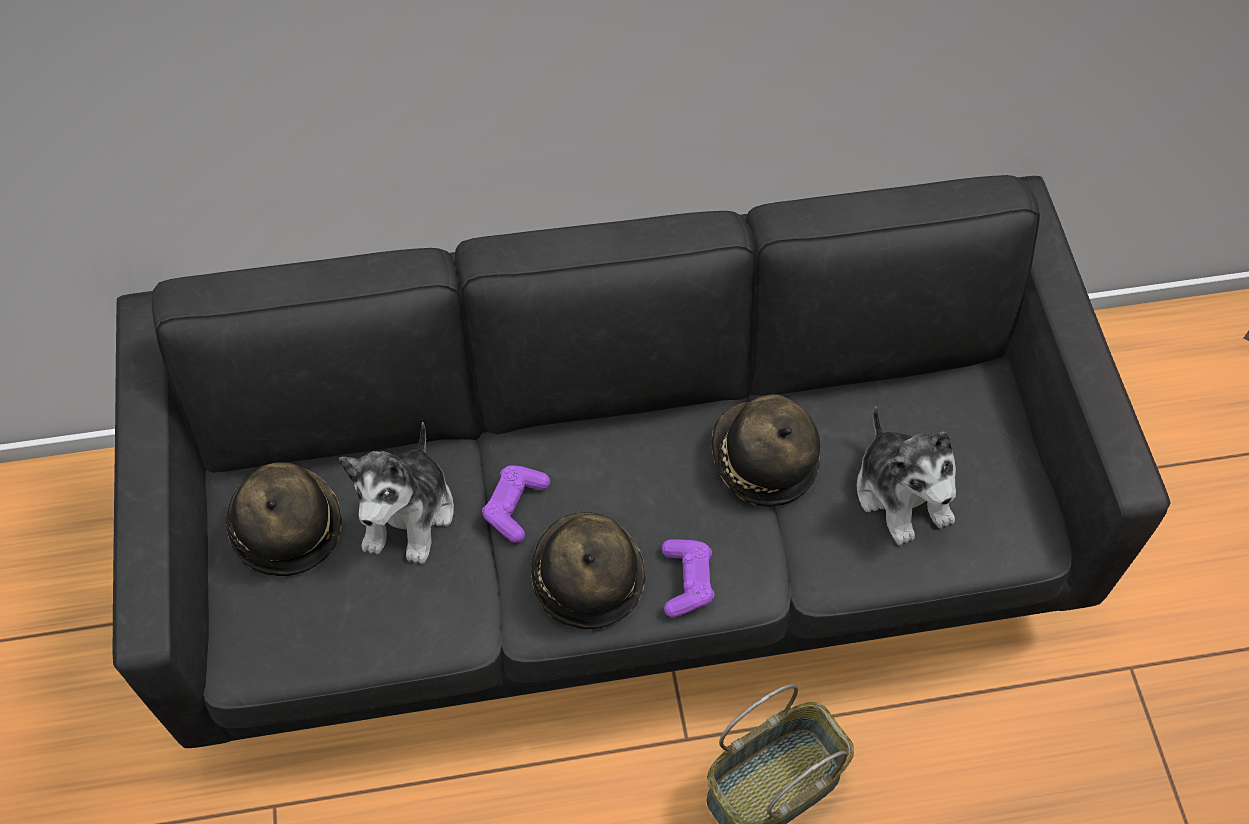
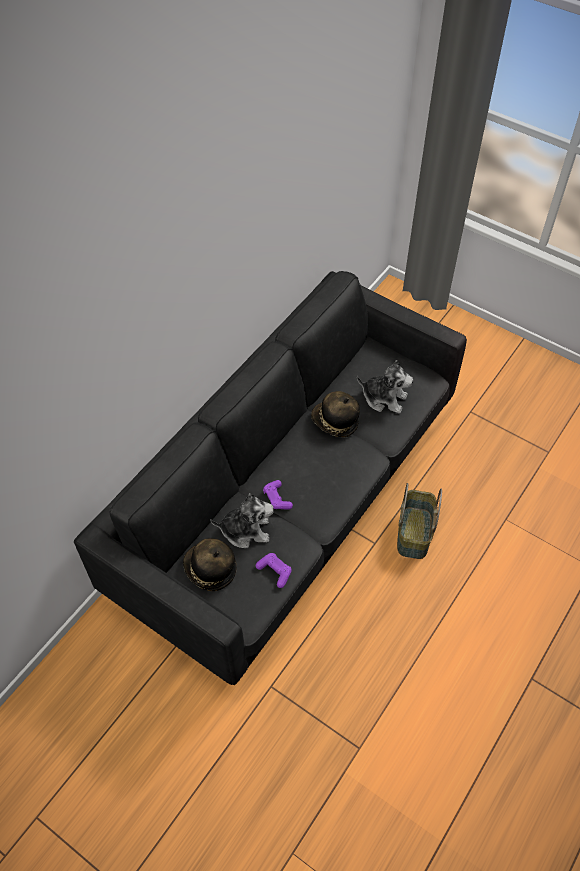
camera: 45 degrees left, 5 degrees down
plush toy [339,422,454,564] -> plush toy turned 60 degrees counterclockwise [210,493,274,548]
hat [531,512,645,629] -> none
purple game controller [662,539,714,617] -> purple game controller moved to [256,553,292,588]

